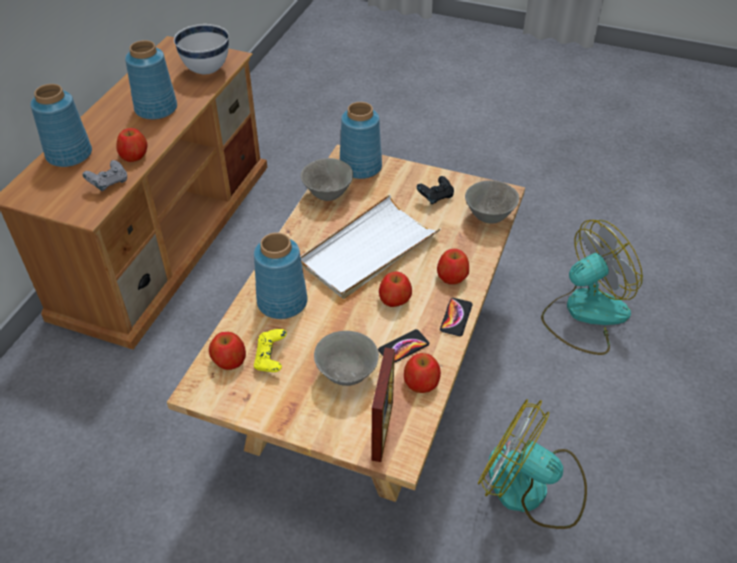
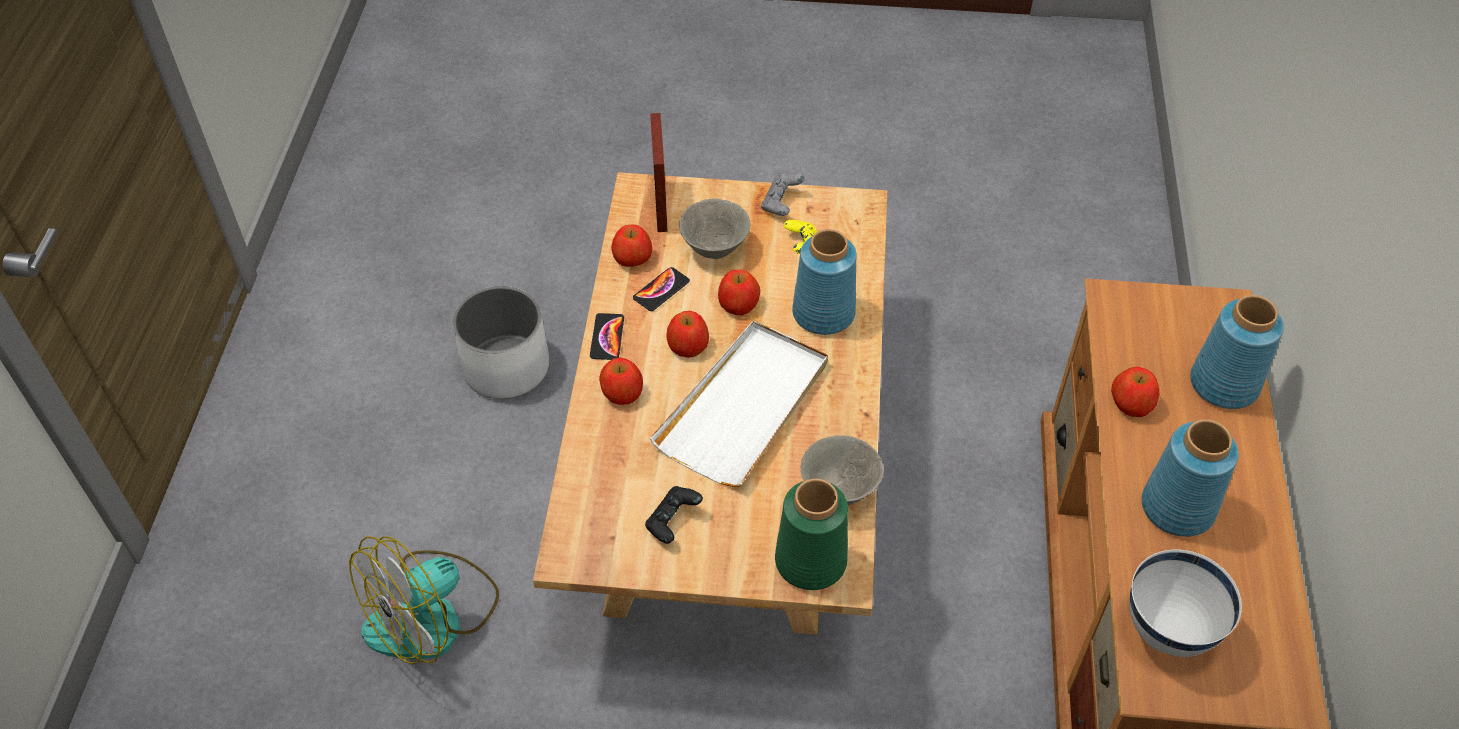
camera: 165 degrees right, 5 degrees up
grey game controller [83,160,127,191] -> grey game controller moved to [761,173,805,216]
apple [209,332,246,370] -> apple moved to [718,270,760,315]
blue vase [340,102,382,179] -> green vase [775,479,848,590]
grey bowl [465,180,519,224] -> none
fan [478,399,587,529] -> white planter [452,286,549,399]

